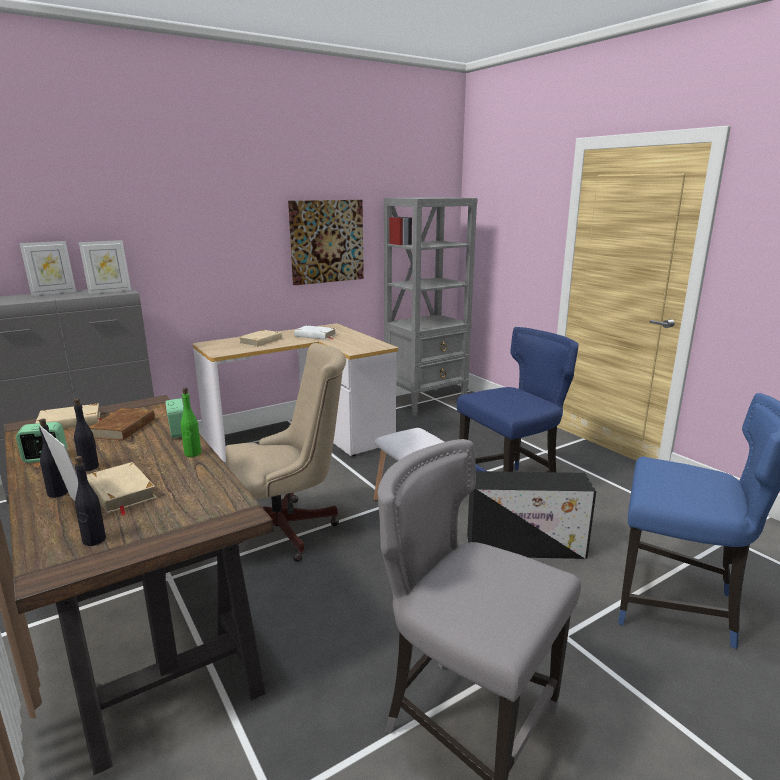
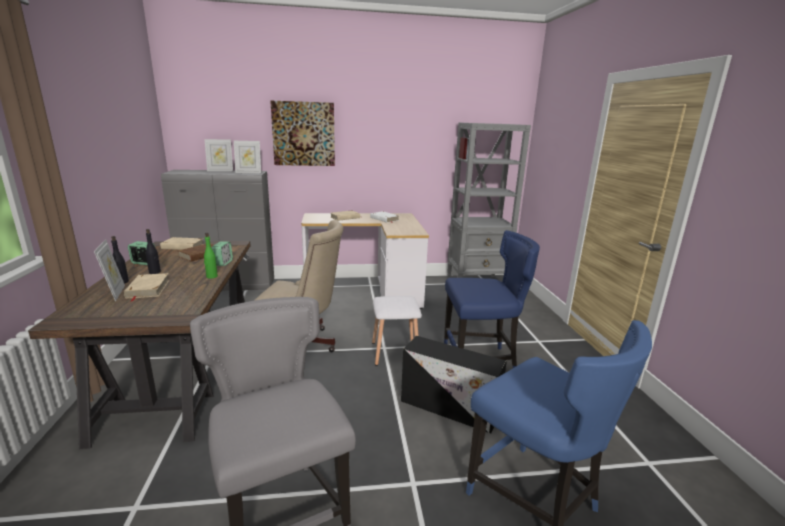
camera: 25 degrees right, 0 degrees up
black bottle [75,456,106,546] -> none
picture [288,200,364,285] -> picture moved to [270,101,335,166]

